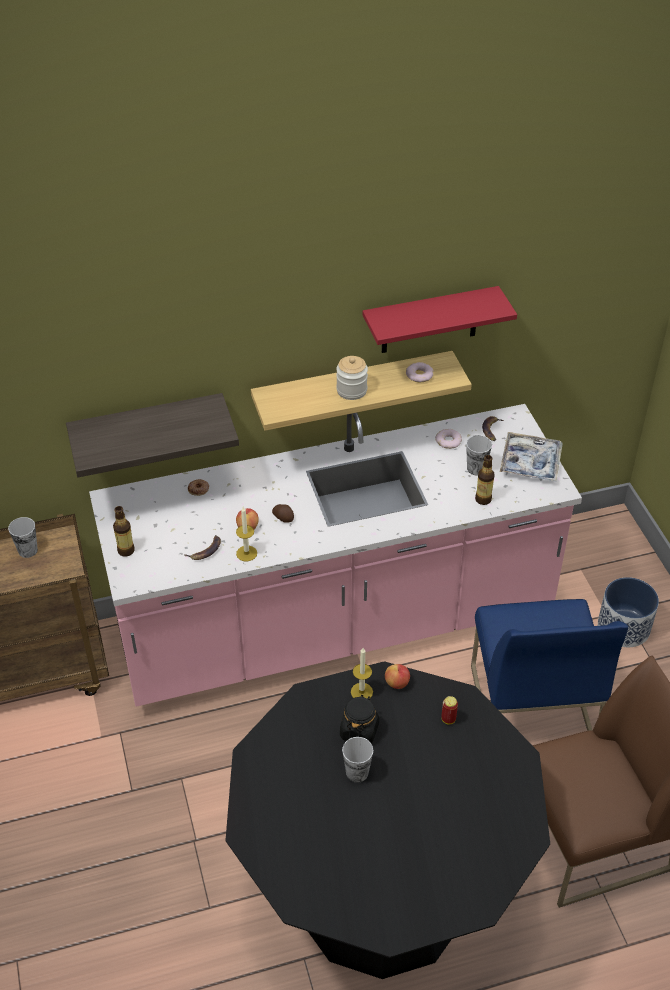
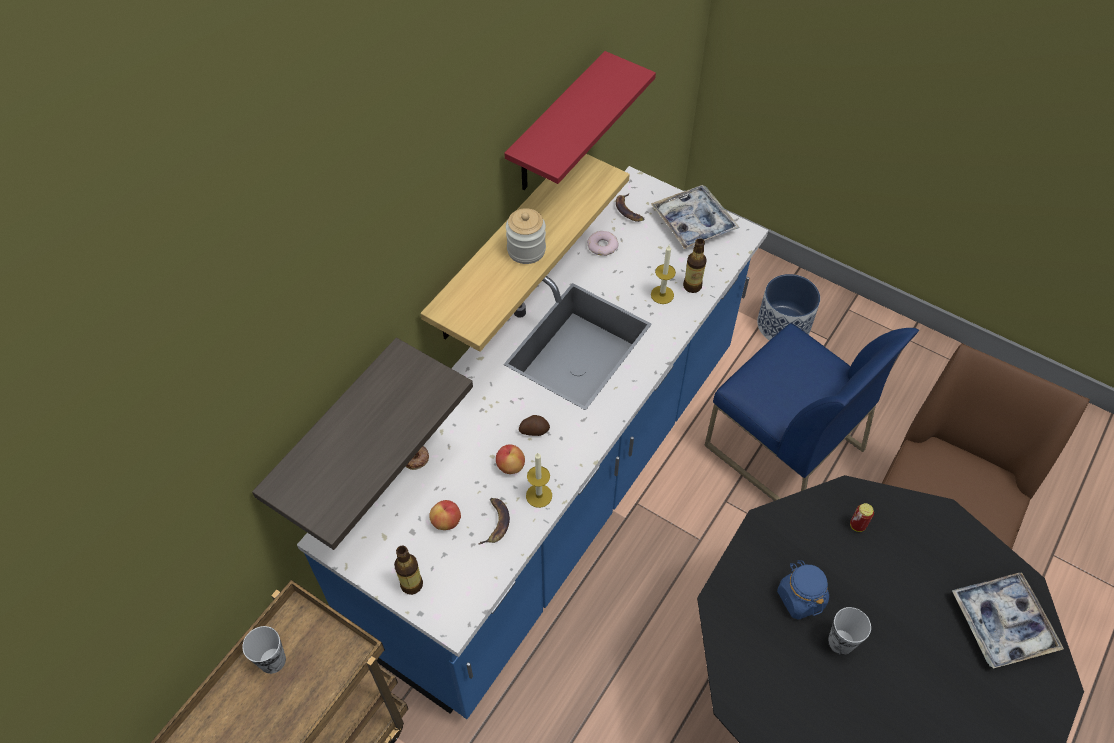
camera: 40 degrees left, 10 degrees up
pink counter [89,404,582,707] -> blue counter [297,166,768,719]
black jar [340,694,379,744] -> blue jar [777,560,829,620]
candle [351,648,373,699] -> candle moved to [651,245,676,304]
apple [385,664,410,689] -> apple moved to [429,500,461,530]
donut [406,362,434,382] -> none
cup [466,435,492,475] -> none
none -> tray [952,572,1064,669]

